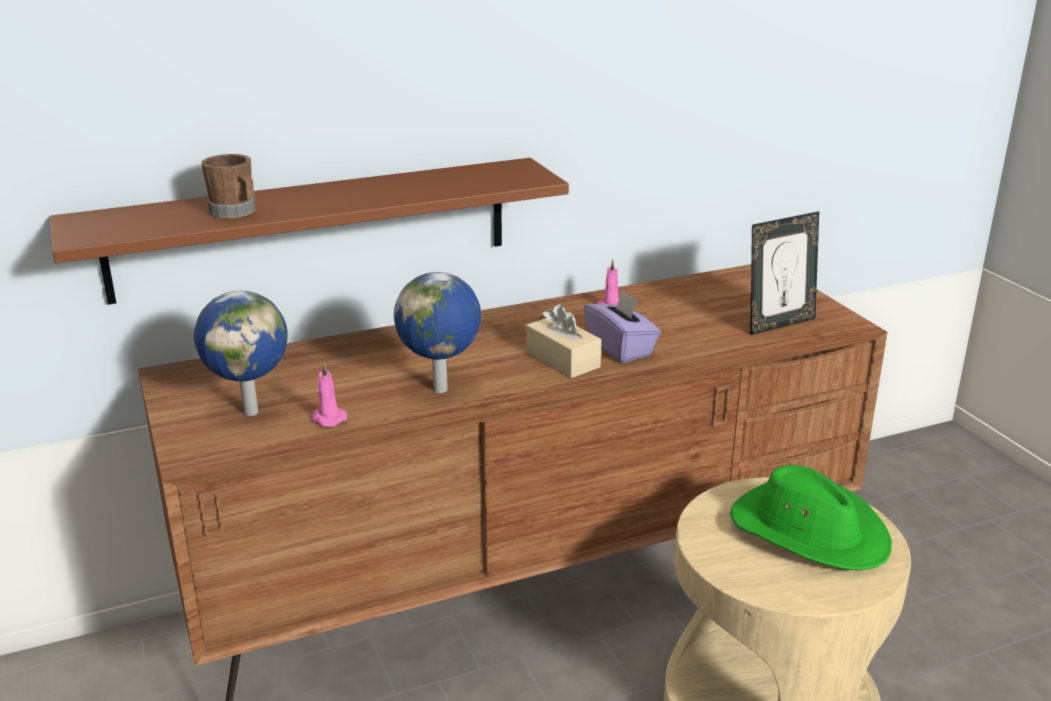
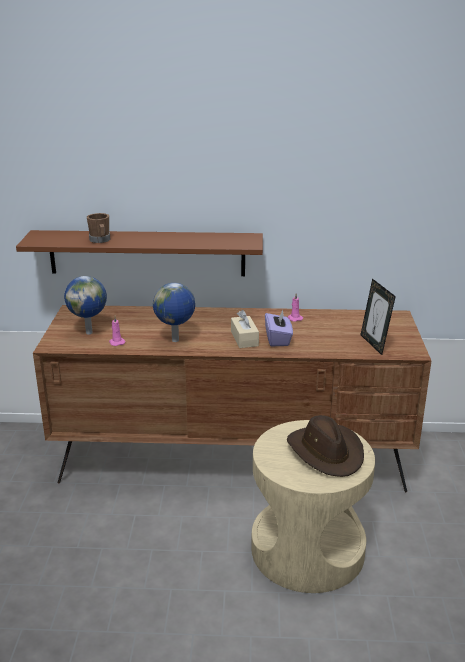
camera: 25 degrees right, 0 degrees up
green hat [730,465,892,571] -> brown hat [287,415,364,477]
picture frame [750,211,819,335] -> picture frame turned 75 degrees clockwise [360,279,396,355]

